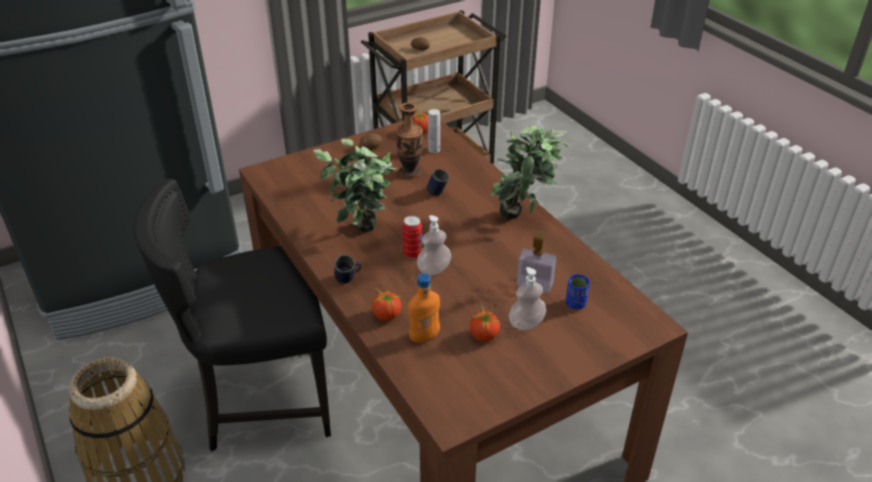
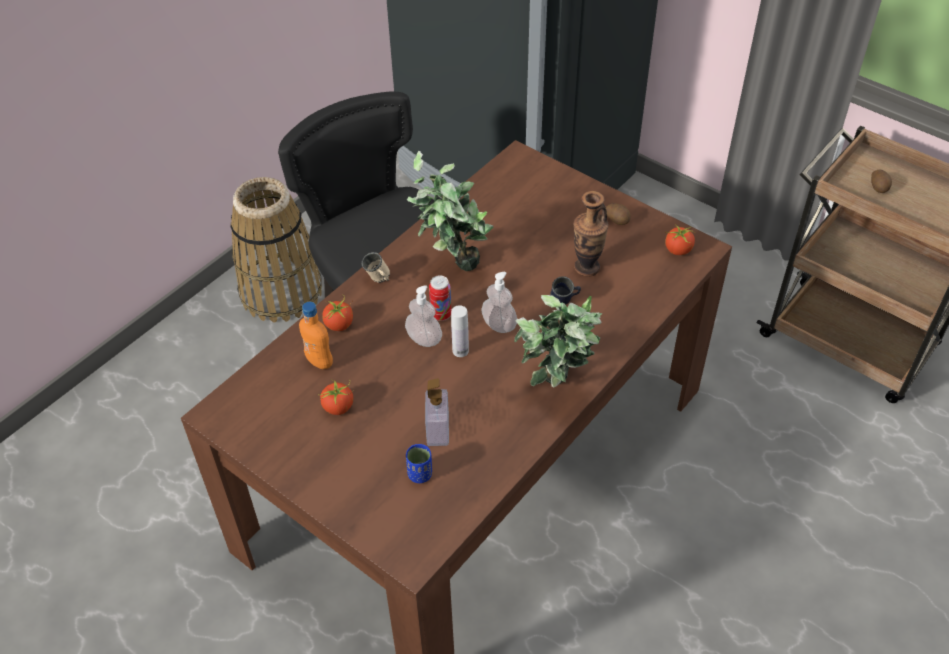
camera: 70 degrees right, 10 degrees up
blue mug [334,255,361,284] -> beige mug [362,252,390,283]
white bottle [428,109,440,153] -> white bottle moved to [451,305,469,357]
soap dispenser [509,267,546,330] -> soap dispenser moved to [481,272,517,333]

